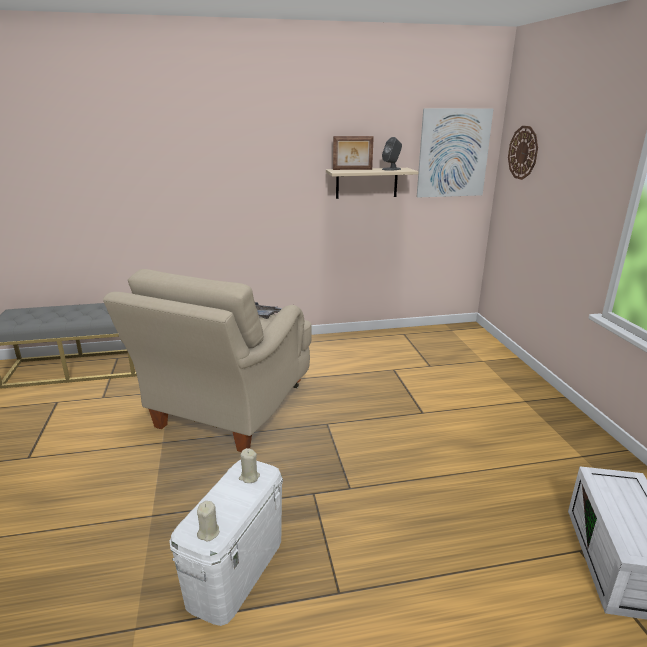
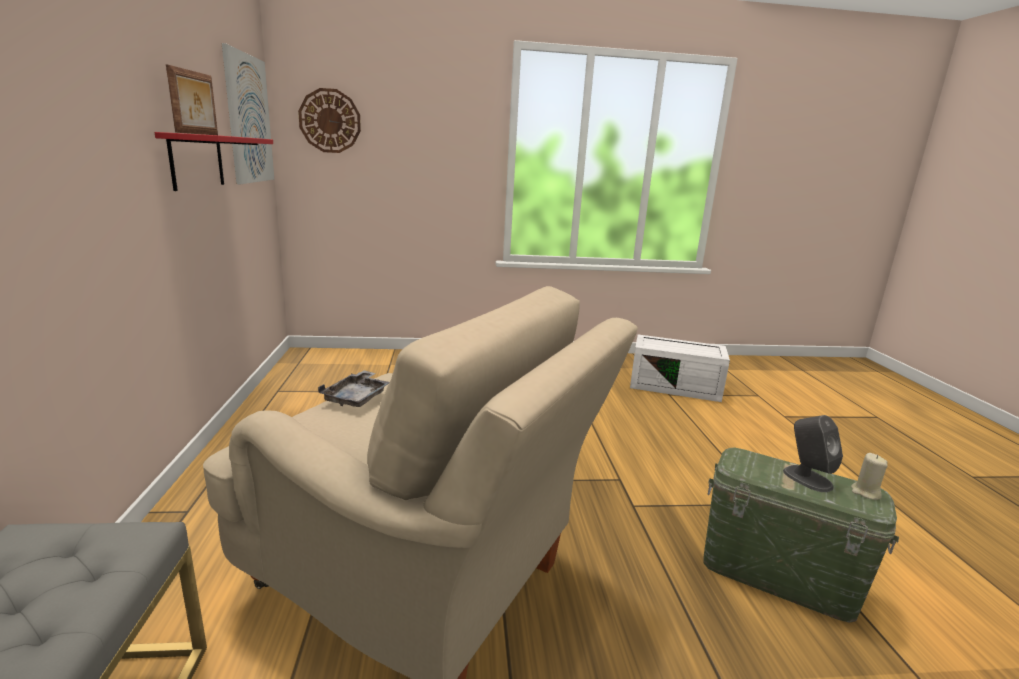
camera: 85 degrees left, 5 degrees down
white storage box [170,459,283,626] -> green storage box [703,447,899,623]
beige candle [239,448,260,483] -> none
beige shelf [326,168,419,199] -> red shelf [154,132,273,191]
grey speaker [382,137,402,171] -> grey speaker moved to [783,415,843,492]

